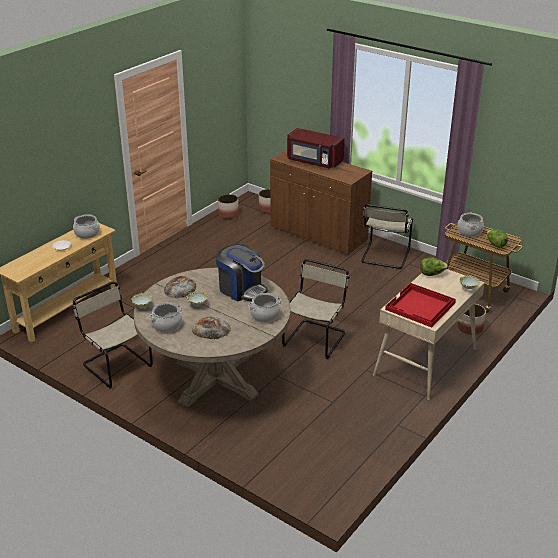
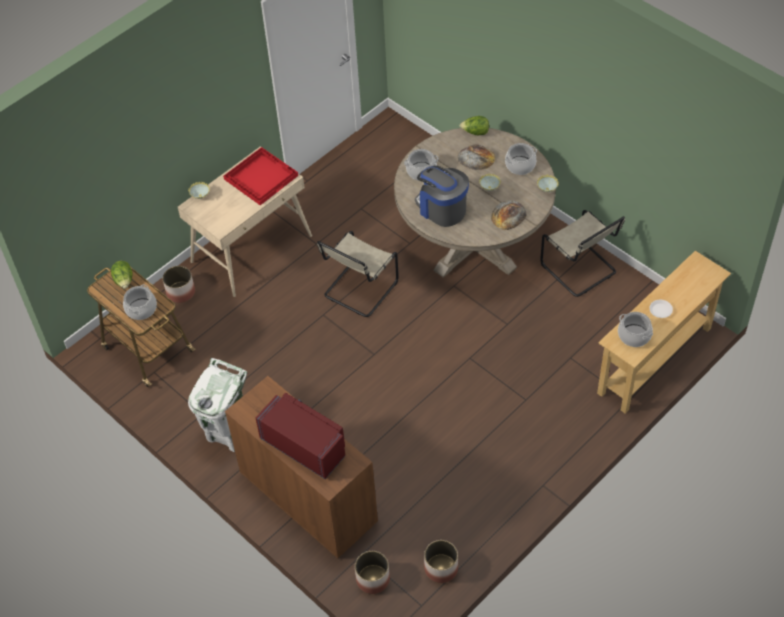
camera: 170 degrees left, 20 degrees up
beige chair [361,204,413,269] -> white trash can [188,358,248,452]
lettuce [420,257,448,276] -> lettuce moved to [459,116,489,135]

